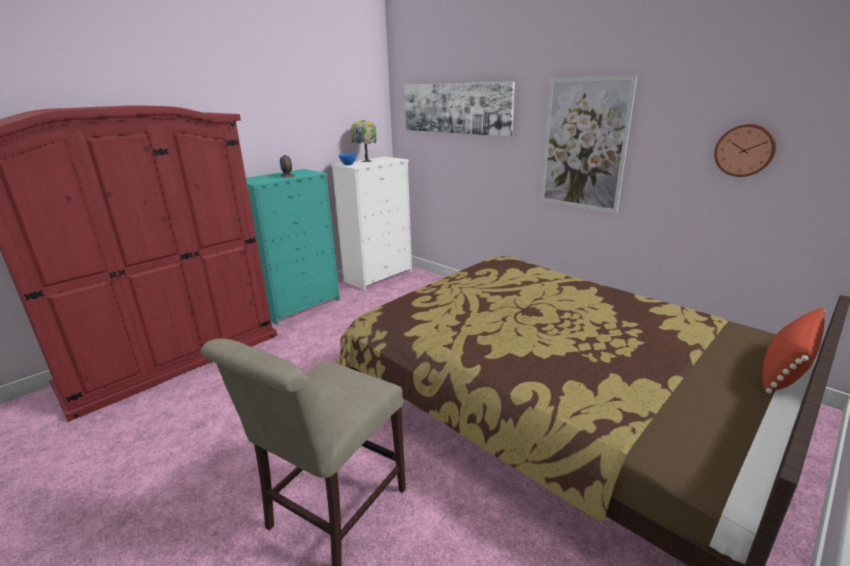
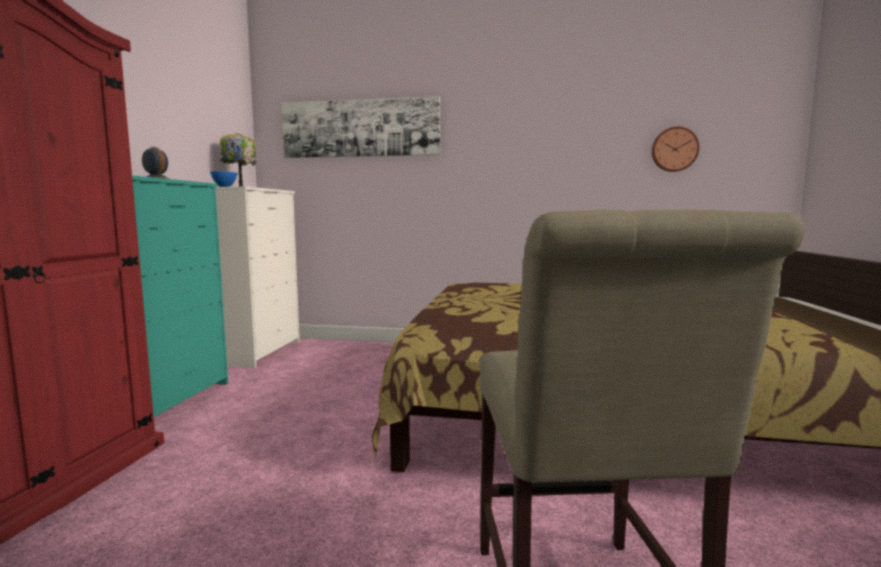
camera: 35 degrees left, 15 degrees down
picture [541,75,637,213] -> none
red pillow [762,308,826,394] -> none

